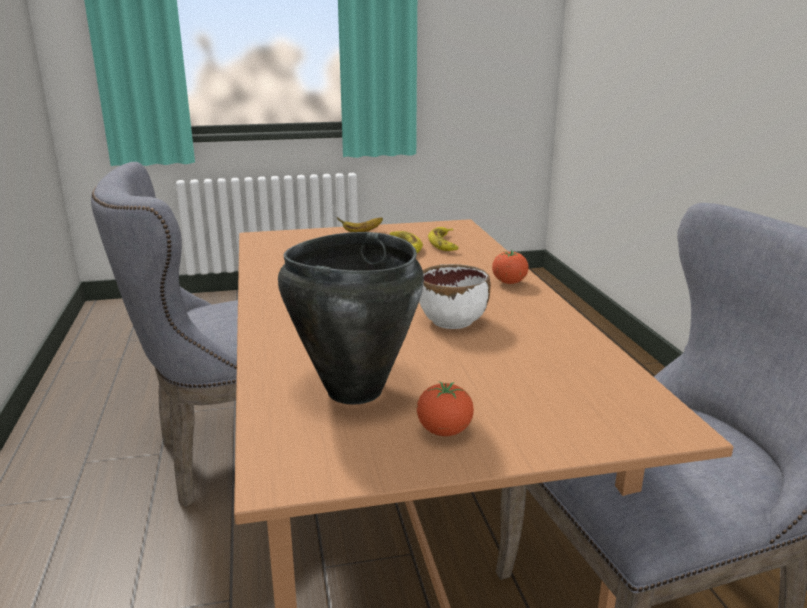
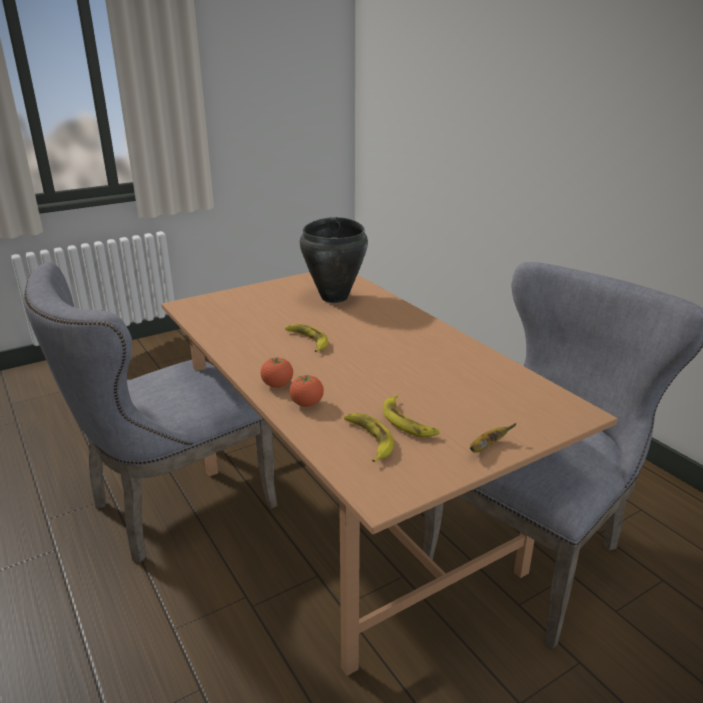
camera: 160 degrees right, 5 degrees up
tomato [417,381,474,436] -> tomato moved to [289,375,324,407]
white bowl [419,264,490,329] -> banana [285,324,328,352]

